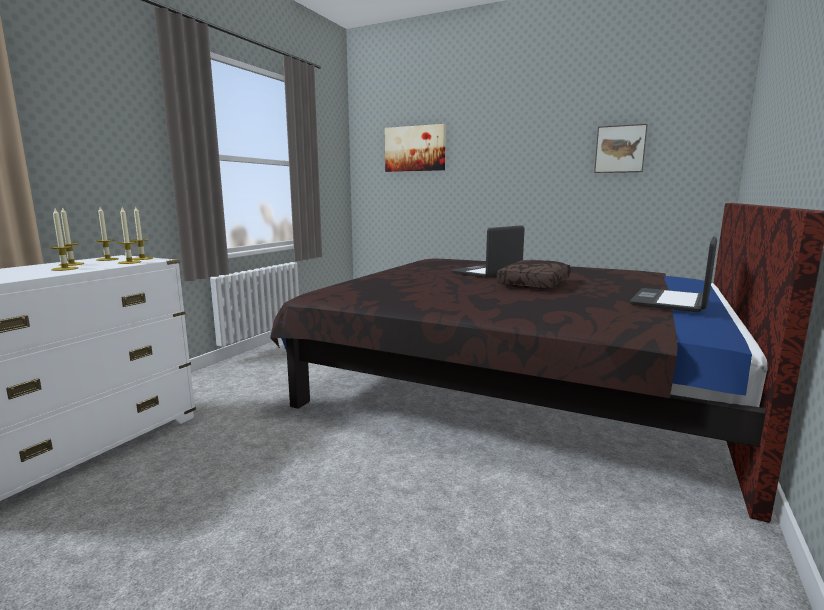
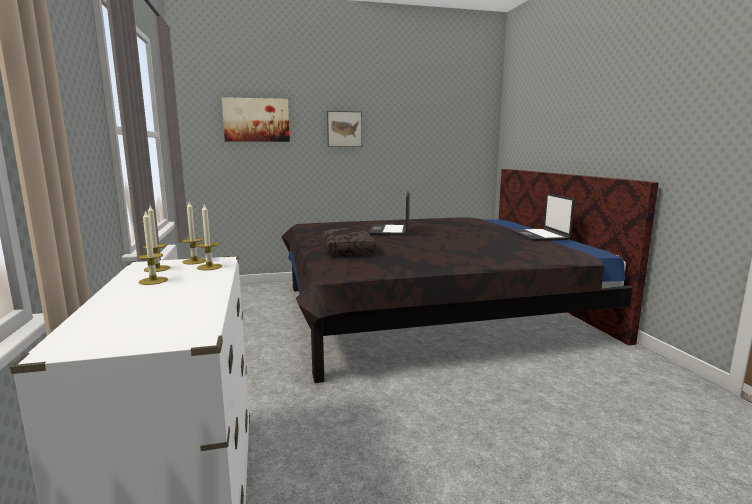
camera: 40 degrees left, 0 degrees up
candle [50,209,78,271] -> none
brown pillow [497,260,571,289] -> brown pillow moved to [323,228,376,256]
picture [594,124,648,173] -> picture moved to [327,111,362,147]

